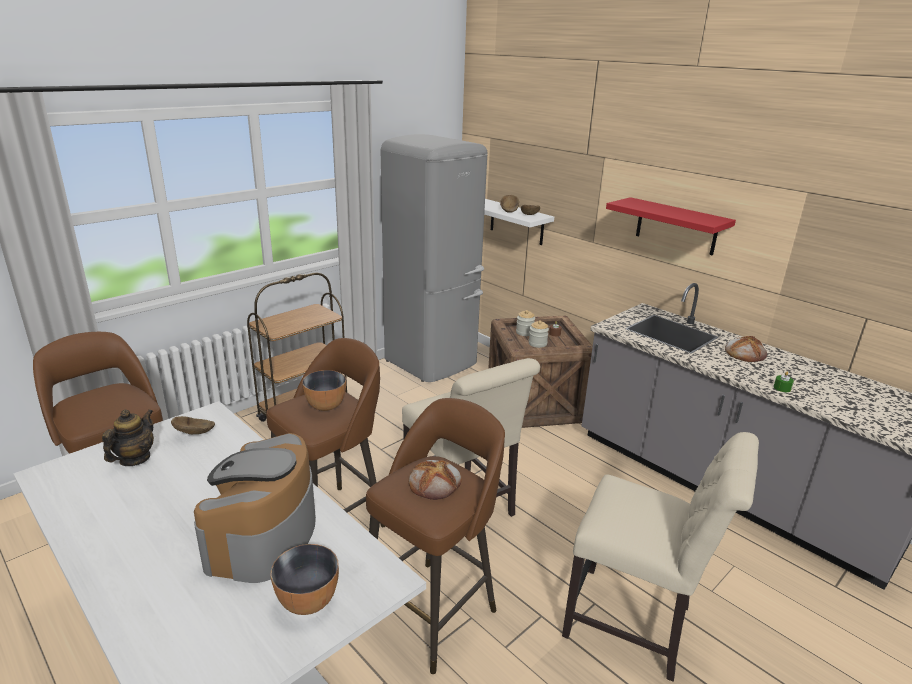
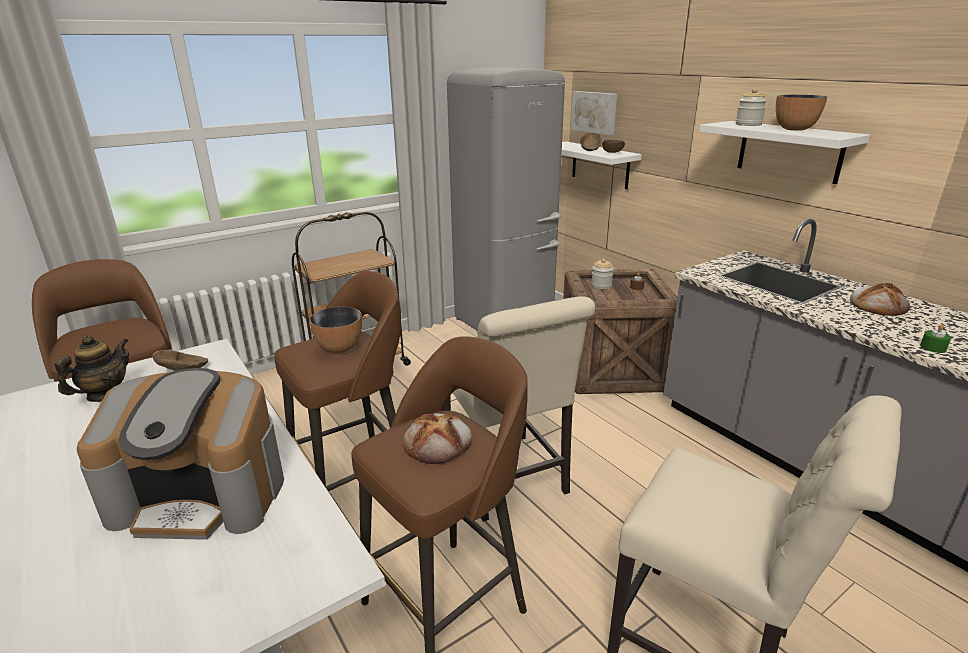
camera: 10 degrees right, 0 degrees up
coffee machine [194,433,316,583] -> coffee machine turned 105 degrees counterclockwise [77,368,284,540]
bowl [271,544,339,615] -> bowl moved to [776,95,827,131]
jar [529,320,549,348] -> jar moved to [736,88,767,126]
red shelf [606,197,736,256] -> white shelf [699,121,870,184]
none -> picture [571,91,617,135]

